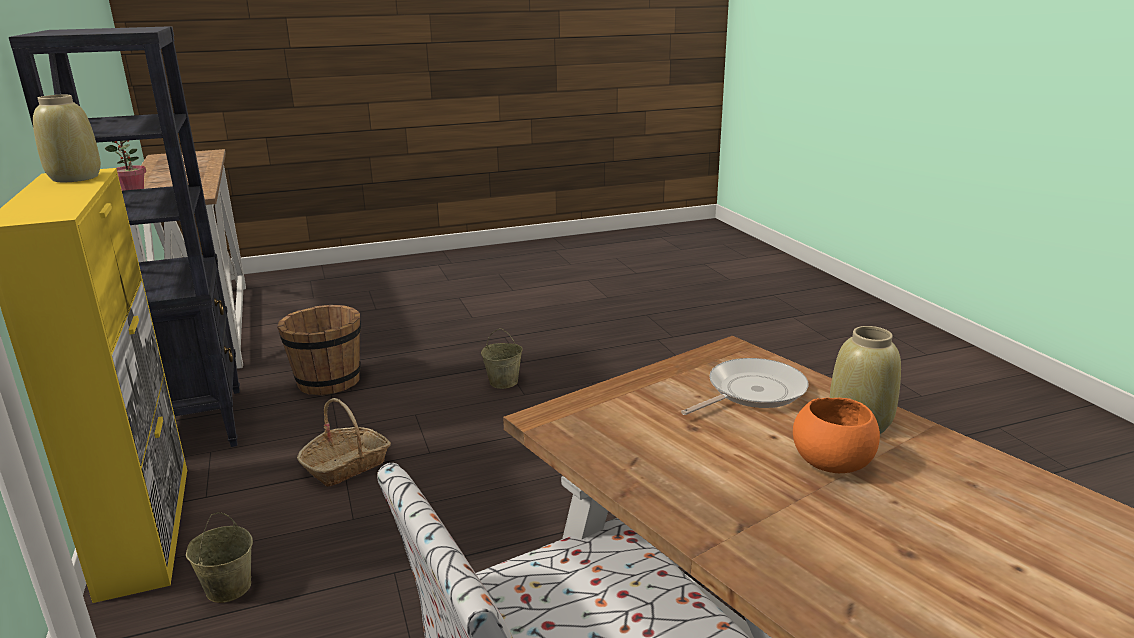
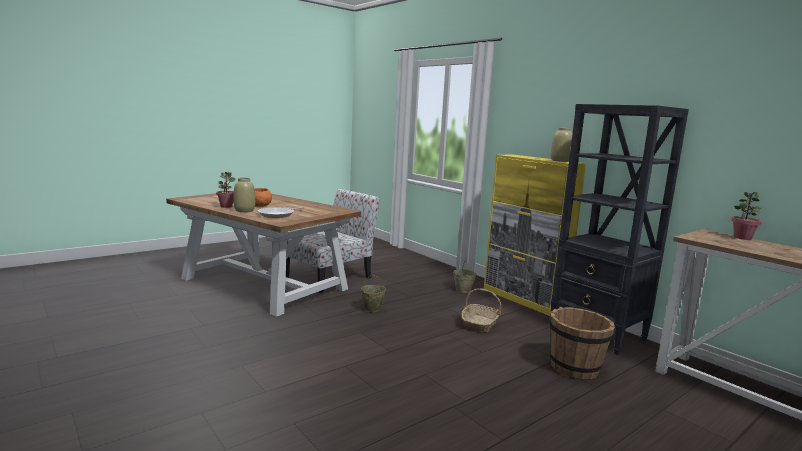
camera: 160 degrees right, 10 degrees down
beige bucket [481,328,522,389] -> beige bucket moved to [361,275,386,312]
none -> potted plant [216,172,236,208]

